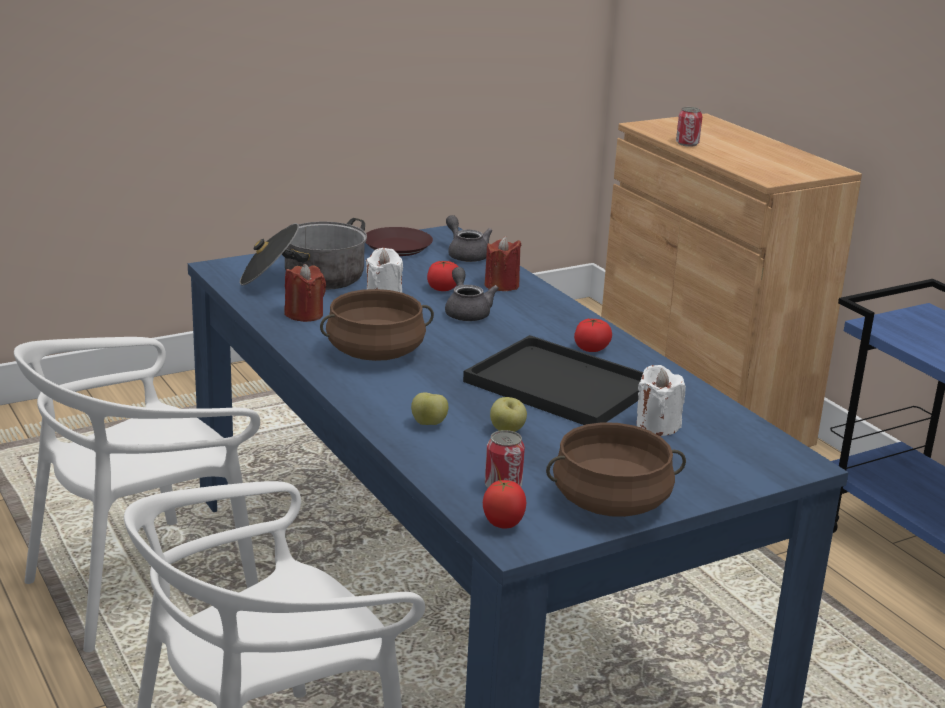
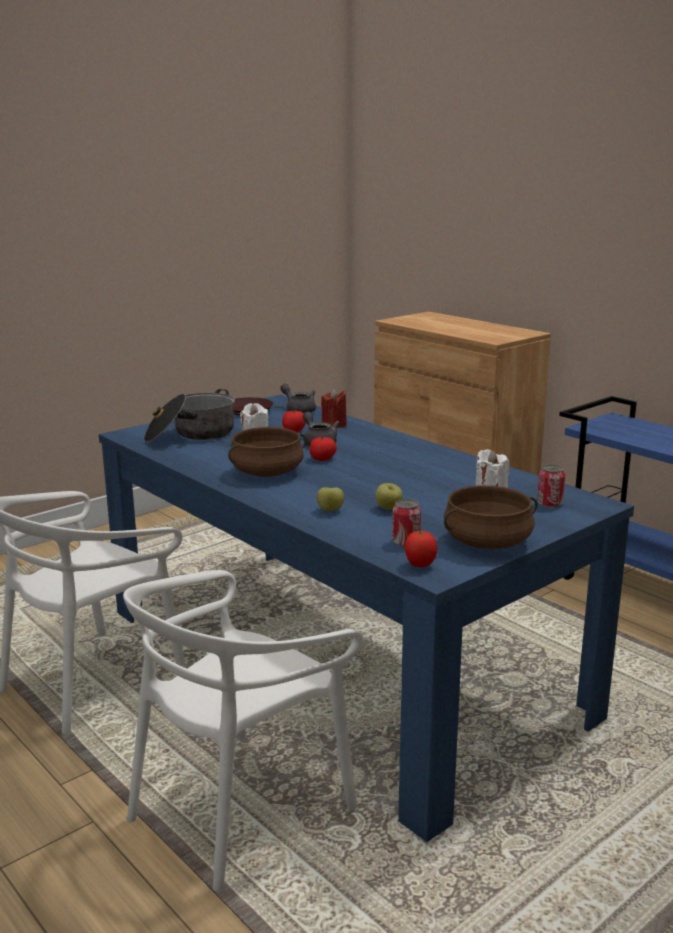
camera: 10 degrees left, 5 degrees down
red candle [284,264,326,322] -> none
black tray [463,335,643,425] -> none
tomato [574,318,612,352] -> tomato moved to [309,437,337,461]
can [676,107,702,147] -> can moved to [537,465,565,508]

